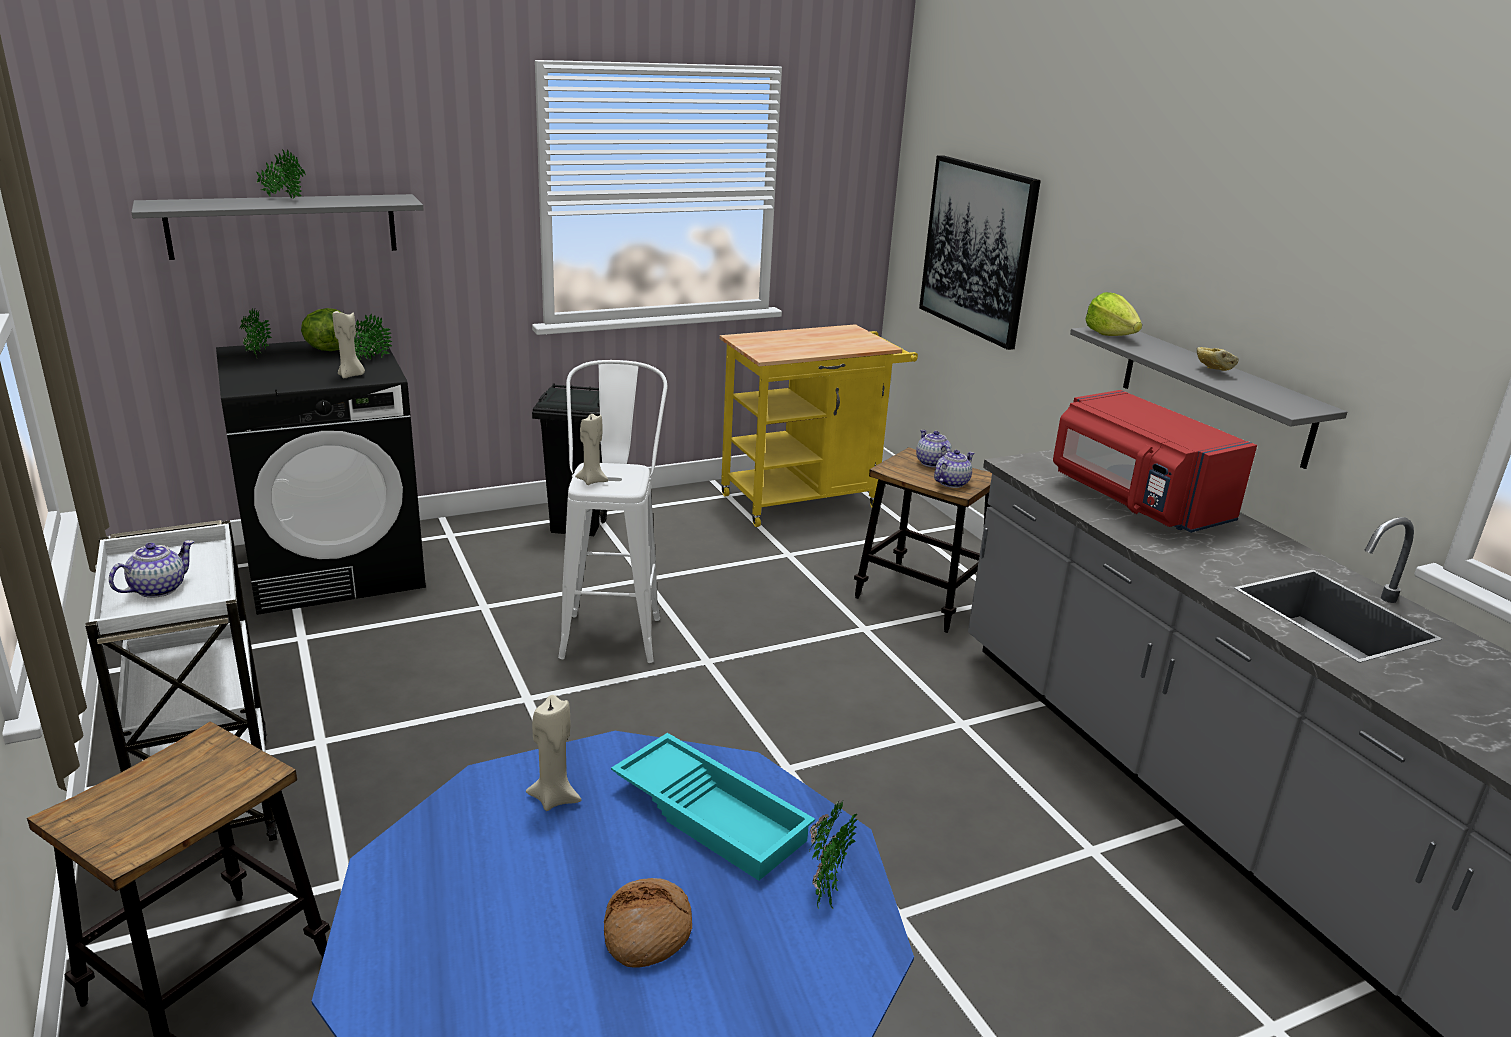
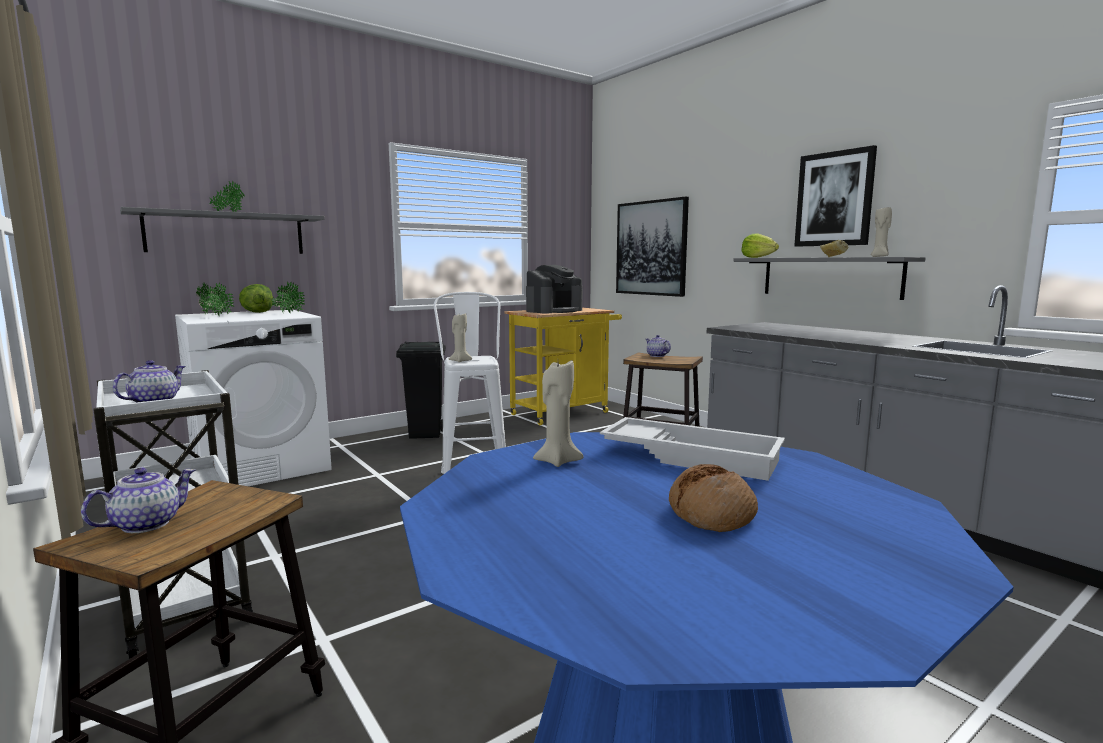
camera: 10 degrees left, 15 degrees down
black washing machine [216,336,426,615] -> white washing machine [175,310,332,486]
beige candle [332,311,365,378] -> beige candle moved to [871,207,892,257]
turquoise tray [611,733,815,881] -> white tray [600,417,785,481]
potted plant [809,799,858,909] -> potted plant moved to [204,283,235,316]
teapot [934,450,974,488] -> teapot moved to [81,467,196,533]
red microwave [1053,390,1257,533] -> none
none -> coffee machine [526,265,582,313]
none -> picture [794,145,877,247]

